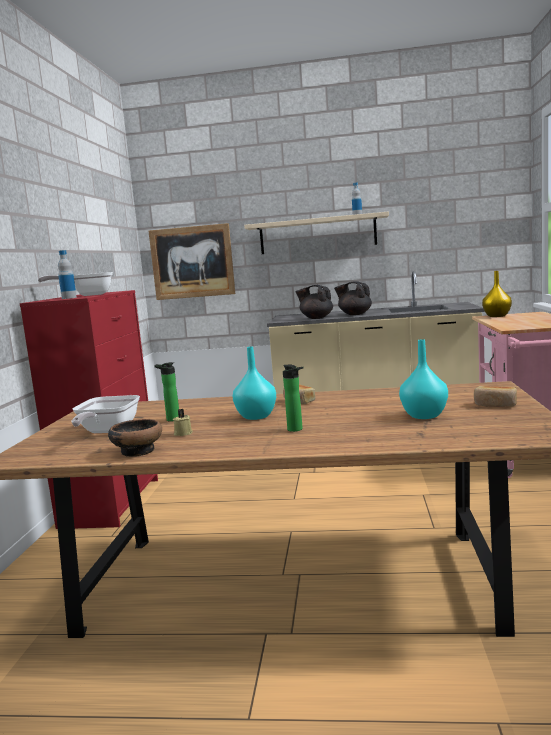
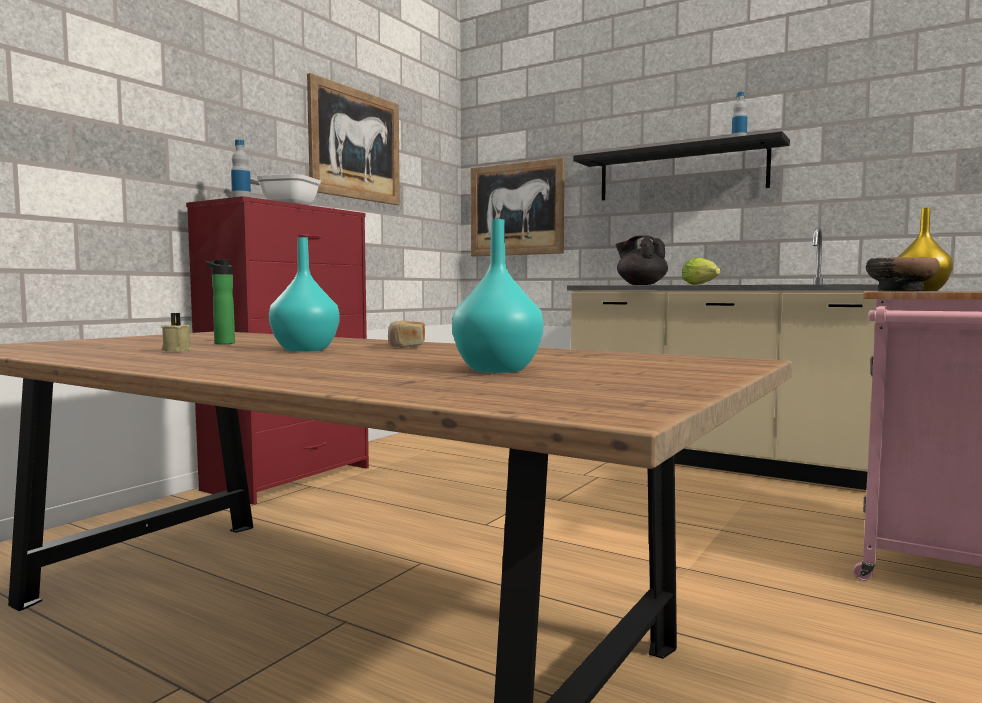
camera: 25 degrees right, 5 degrees down
frying pan [72,395,140,433] -> none
bowl [108,419,162,457] -> bowl moved to [866,257,940,291]
beige shelf [244,211,389,254] -> black shelf [573,131,790,200]
bottle [283,365,304,432] -> none
black teapot [334,281,372,315] -> lettuce [682,257,720,285]
bread [474,386,517,407] -> none
none -> picture [307,73,400,205]

